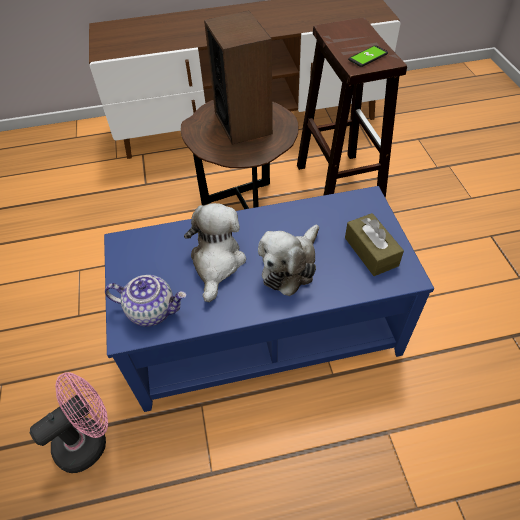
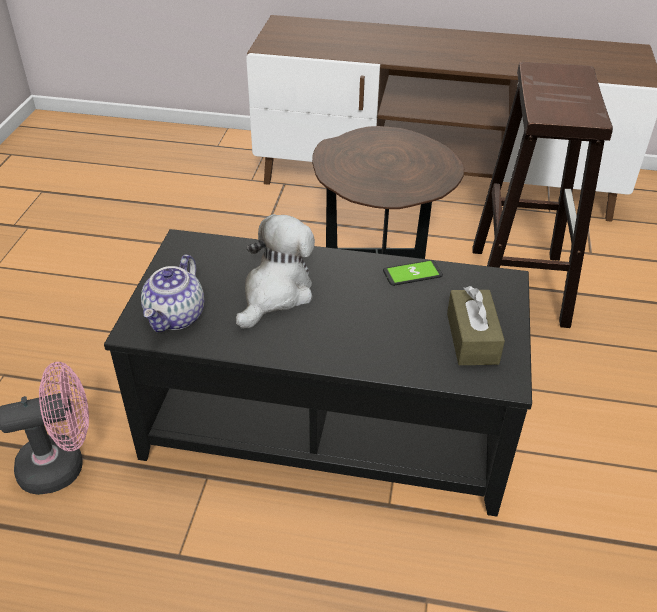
camera: 20 degrees right, 10 degrees down
blue coffee table [104,186,434,412] -> black coffee table [104,229,532,517]
teapot [105,275,186,327] -> teapot turned 75 degrees clockwise [141,255,204,332]
speaker [204,11,273,145] -> none
plush toy [258,224,319,296] -> none
phone [348,45,388,67] -> phone moved to [383,260,443,286]

